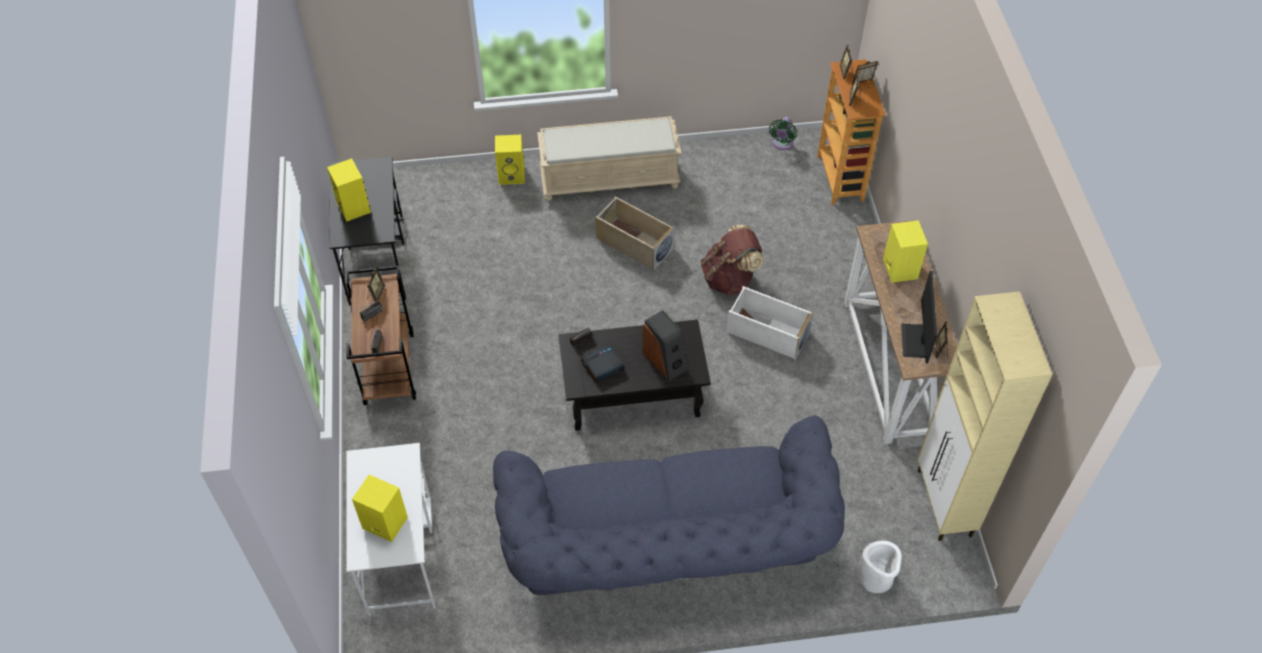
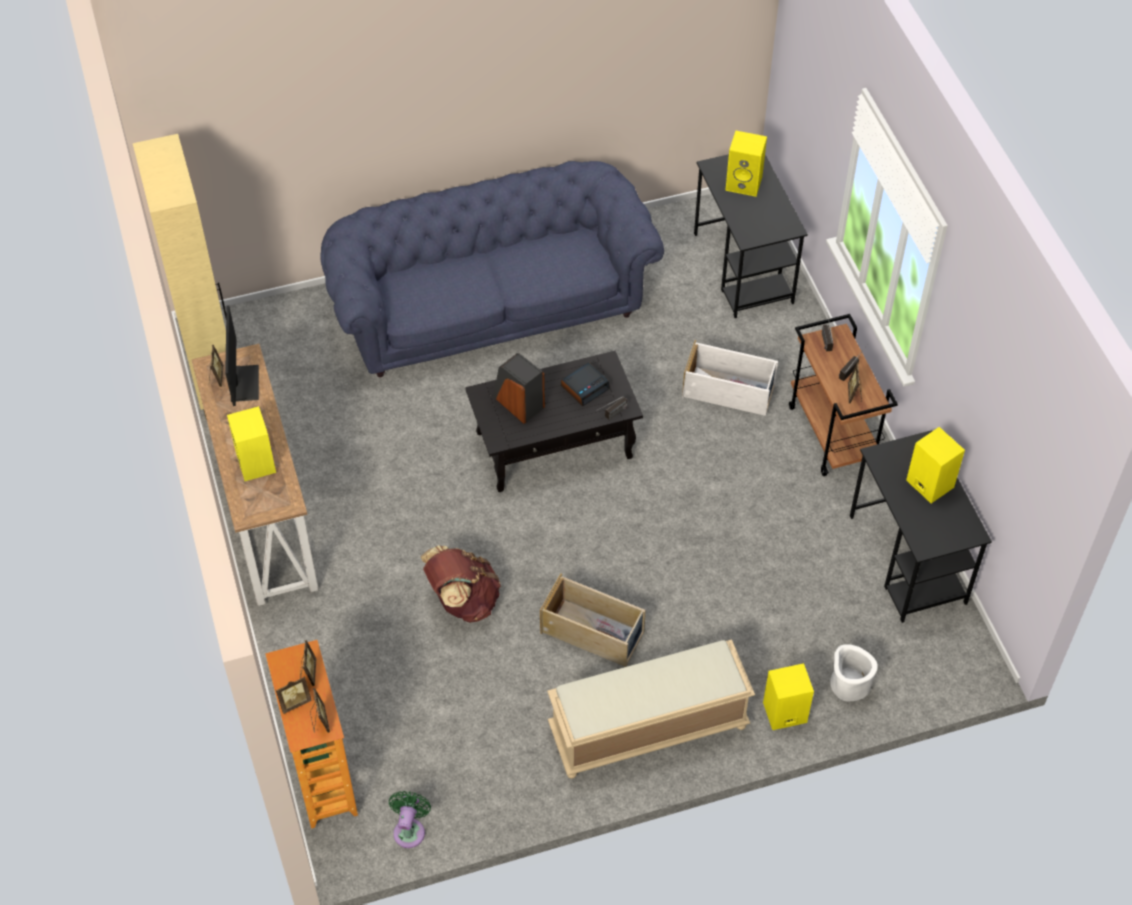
camera: 170 degrees right, 0 degrees up
white desk [346,443,436,616] -> black desk [694,154,808,318]
white storage box [726,286,814,361] -> white storage box moved to [682,340,778,416]
white planter [858,541,902,593] -> white planter moved to [830,644,878,702]

